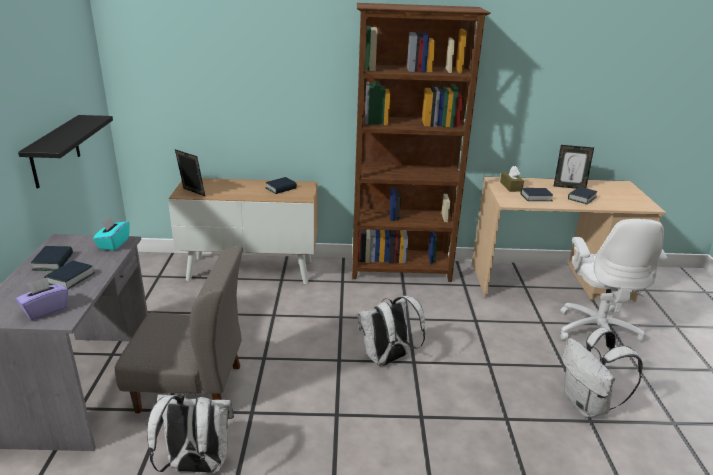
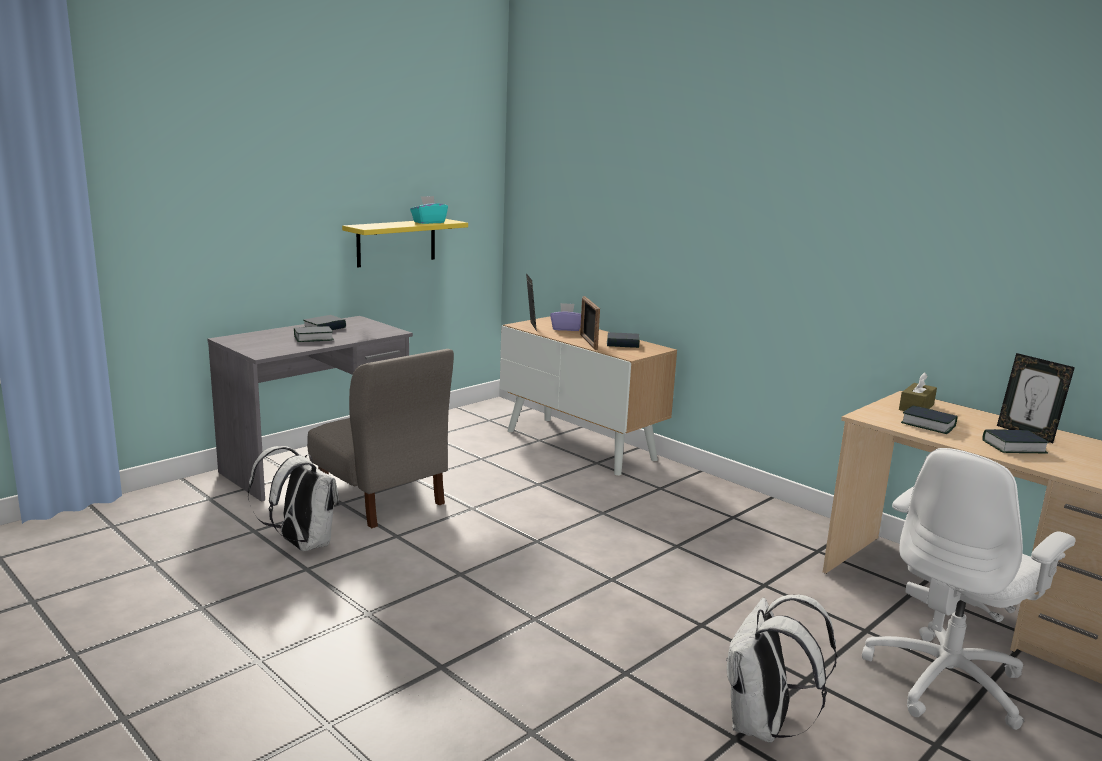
camera: 45 degrees right, 10 degrees down
purple tissue box [16,278,68,320] -> purple tissue box moved to [550,303,581,331]
black shelf [18,115,113,189] -> yellow shelf [342,219,468,267]
turquoise tissue box [93,216,130,251] -> turquoise tissue box moved to [410,196,448,224]
brown bookcase [352,3,491,282] -> none
white backpack [357,296,425,366] -> none
none -> picture frame [580,296,600,350]

